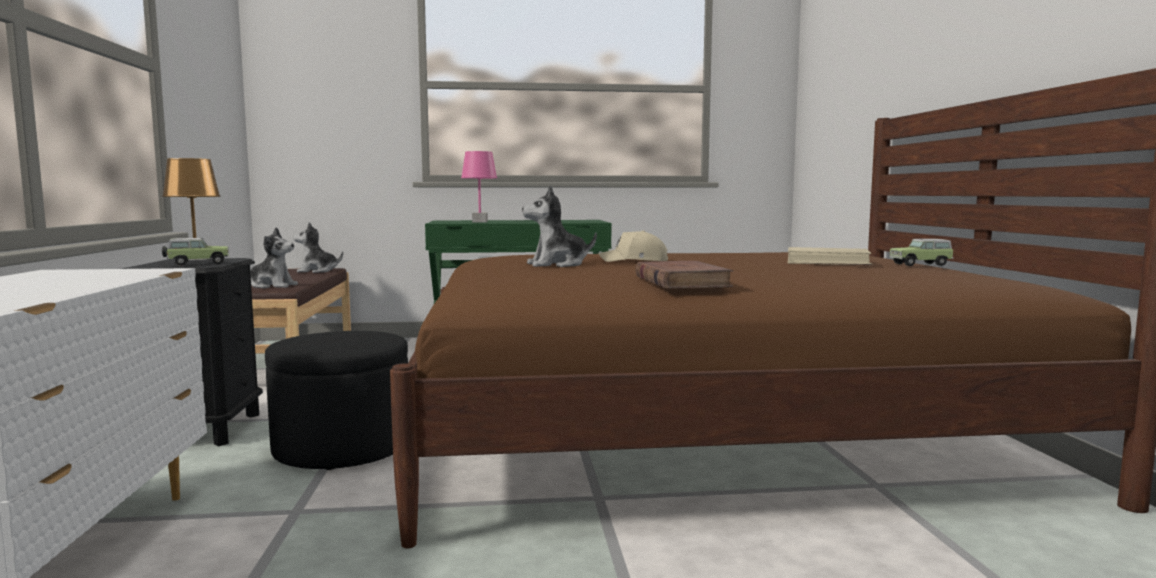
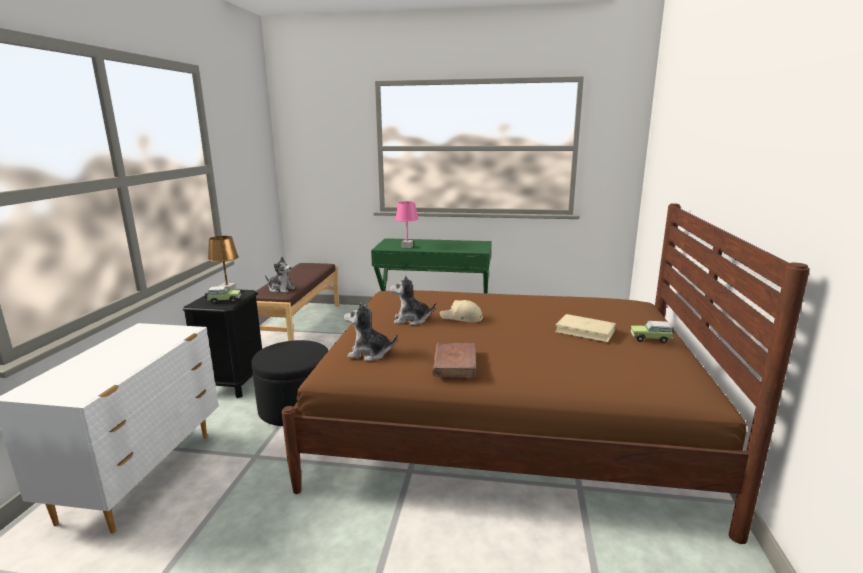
camera: 15 degrees right, 10 degrees up
plush toy [293,222,343,273] -> plush toy moved to [344,302,398,361]

